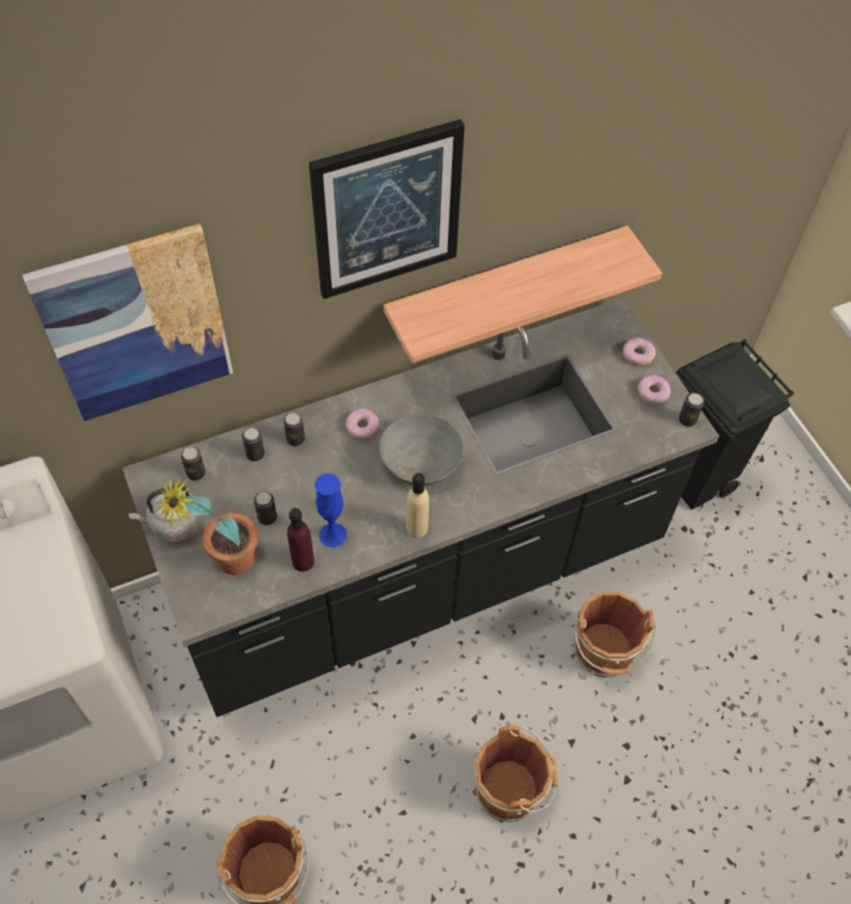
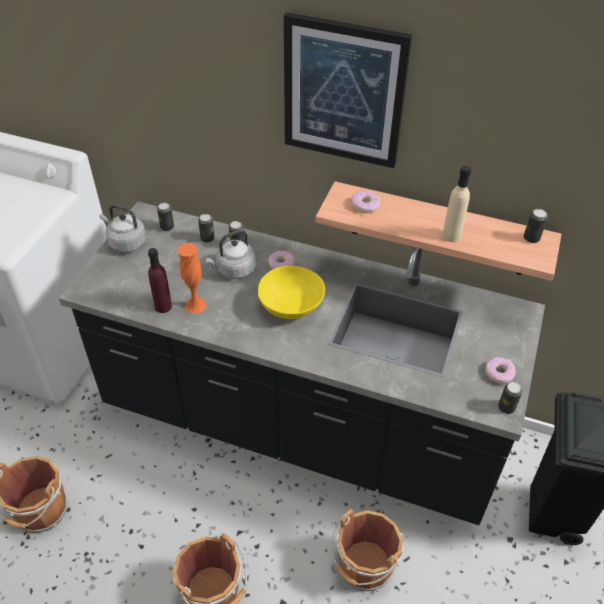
camera: 45 degrees right, 10 degrees down
picture [22,224,233,421] -> none
potted plant [156,477,258,575] -> none
can [254,491,277,525] -> can moved to [524,209,548,243]
blue vase [314,473,347,547] -> orange vase [178,243,207,314]
grey bowl [379,413,464,486] -> yellow bowl [258,266,325,319]
beige bottle [406,473,429,538] -> beige bottle moved to [442,166,471,242]
donut [623,338,656,365] -> donut moved to [351,190,380,213]
none -> grey kettle [205,230,256,279]

